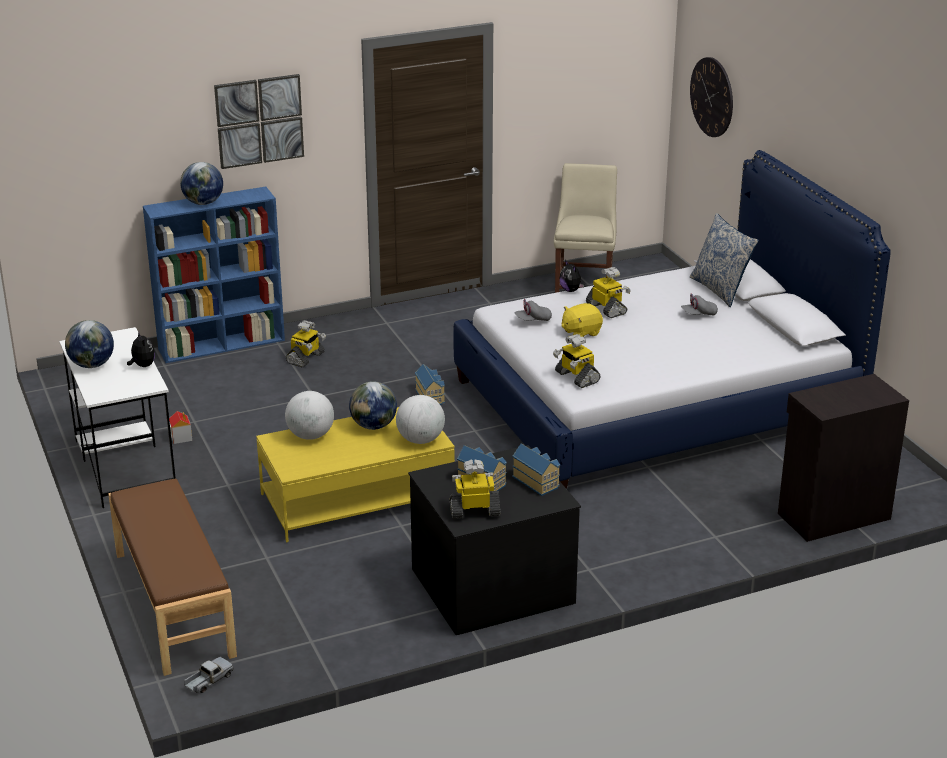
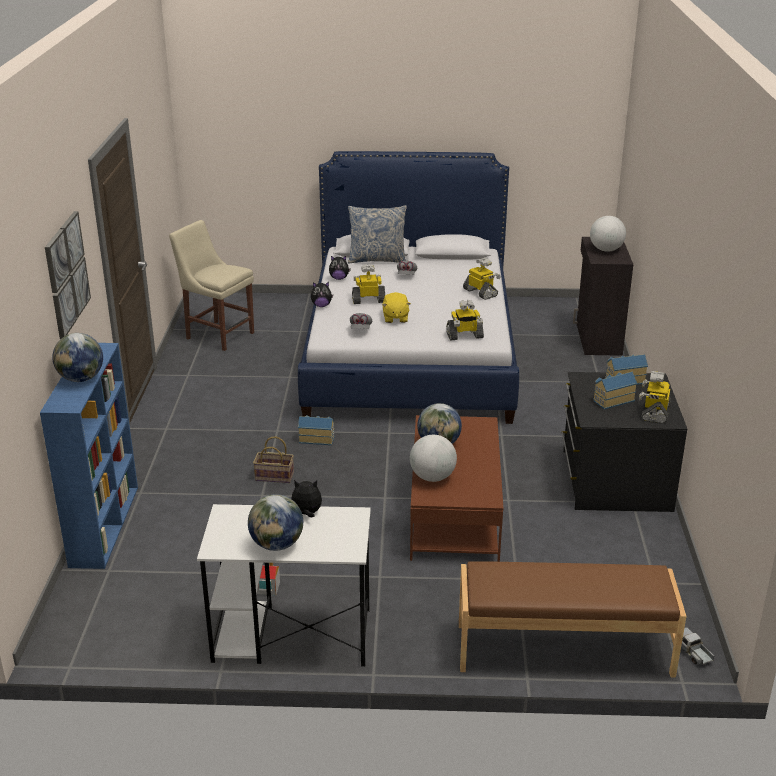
camera: 65 degrees left, 0 degrees up
yellow coffee table [256,407,455,543] -> brown coffee table [410,415,504,562]
toy robot [286,320,326,367] -> toy robot moved to [463,258,501,300]
globe [396,395,445,444] -> globe moved to [590,216,626,252]
wall clock [690,57,733,137] -> none
none -> basket [253,437,294,483]
none -> plush toy [329,256,351,280]

